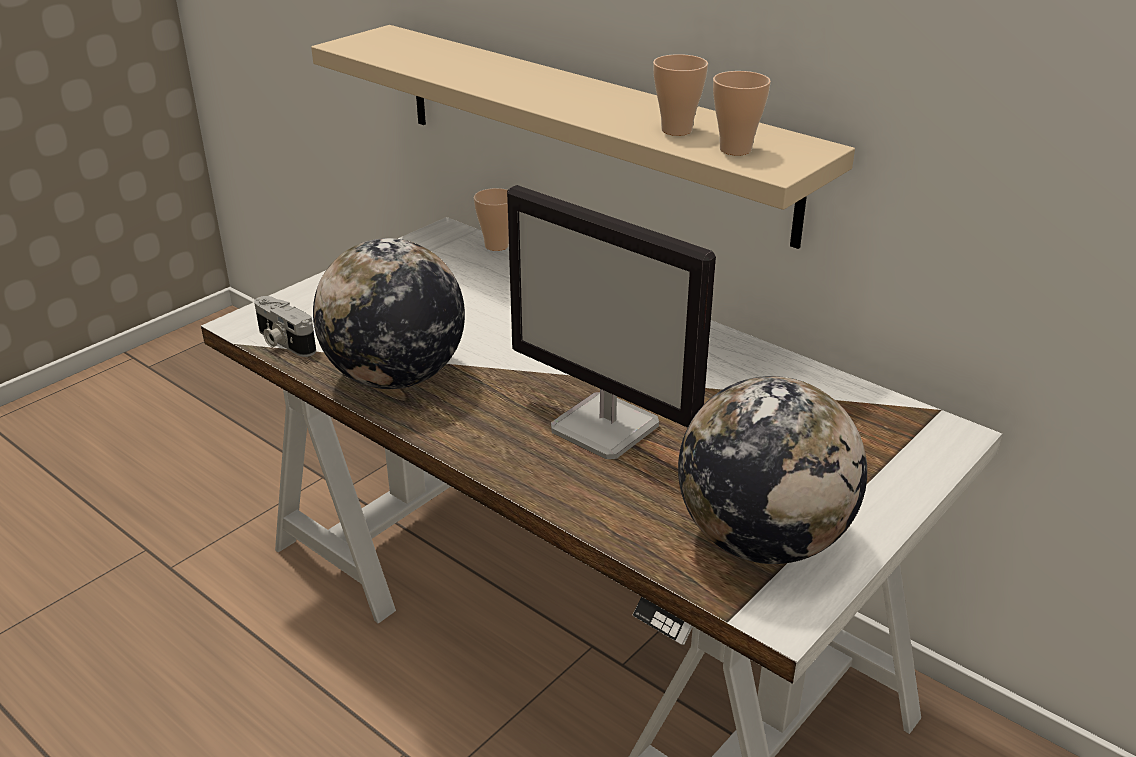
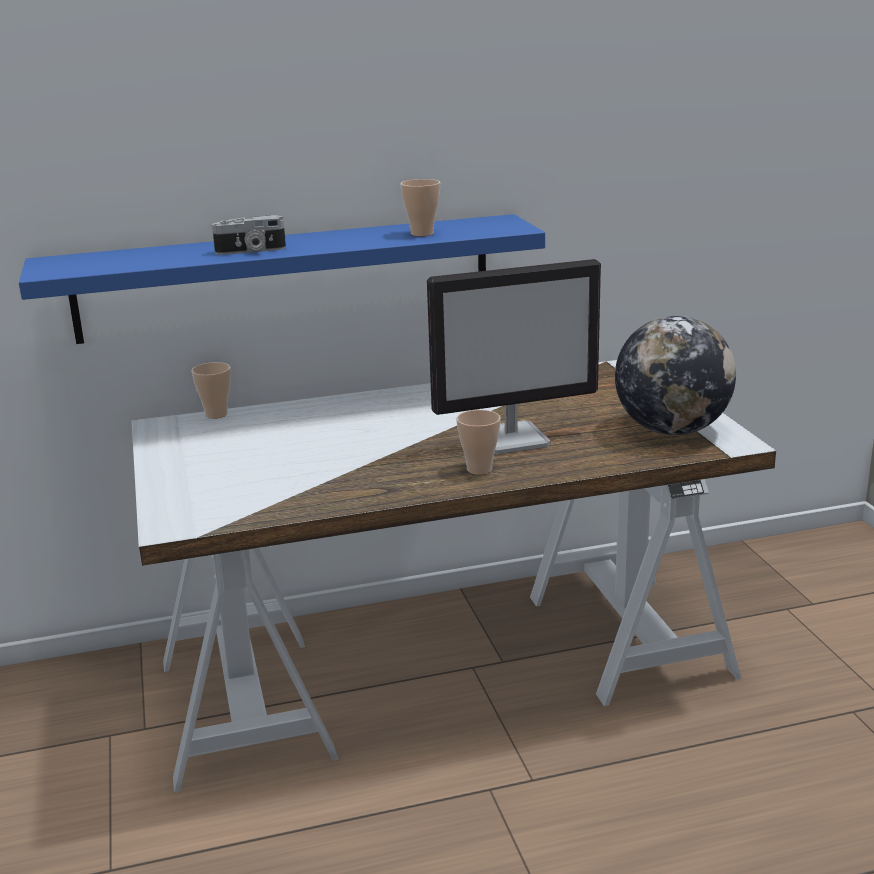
camera: 55 degrees left, 10 degrees down
camera [254,296,316,357] -> camera moved to [212,215,286,255]
beige shelf [311,25,855,249] -> blue shelf [19,214,545,344]
globe [313,238,465,389] -> none
cup [713,71,771,156] -> cup moved to [456,410,501,475]

